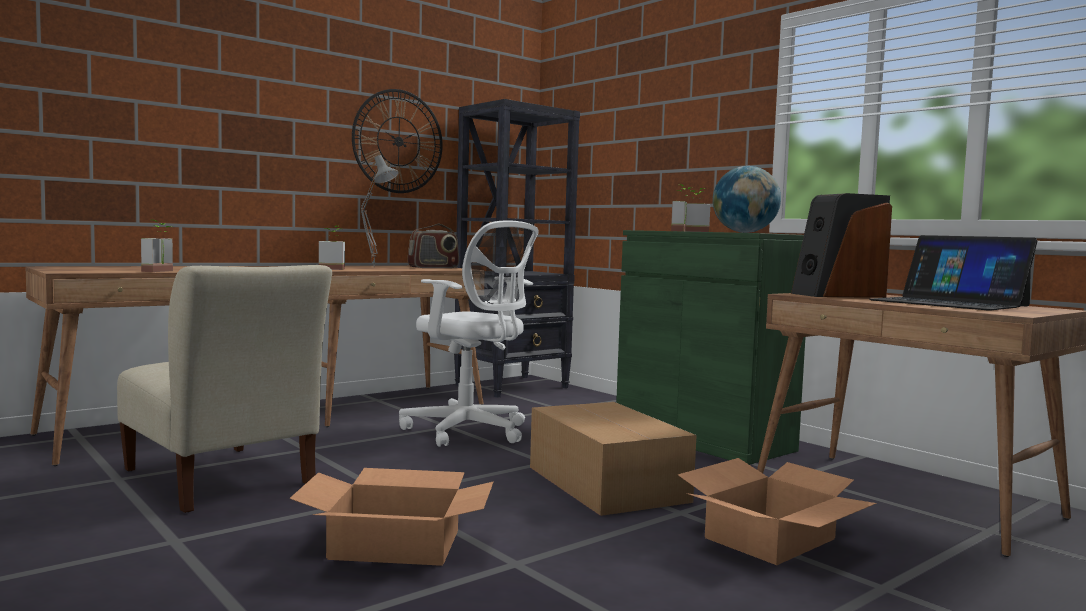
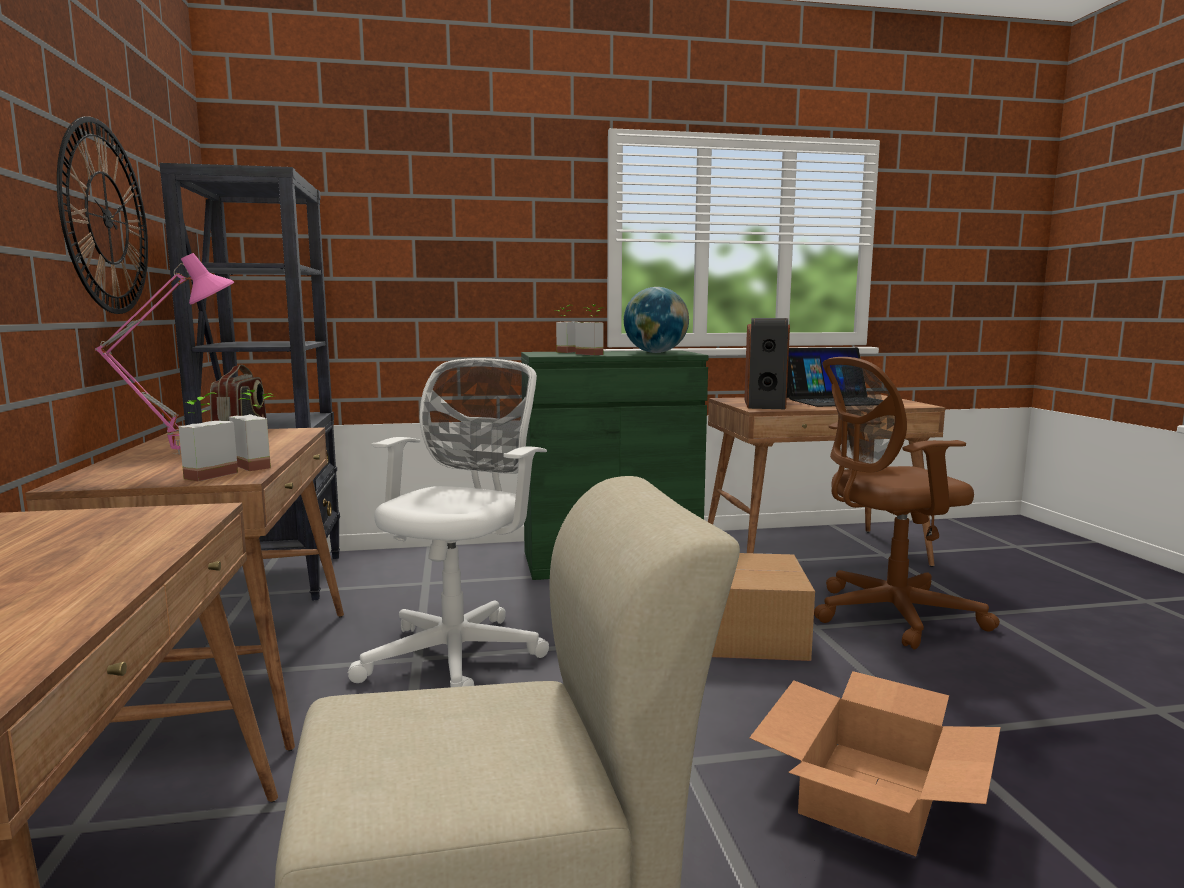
camera: 60 degrees left, 5 degrees up
potted plant [141,220,173,272] -> potted plant moved to [229,390,275,471]
grey table lamp [361,155,399,267] -> pink table lamp [95,253,234,455]
white office chair [399,220,538,447] -> white office chair turned 45 degrees counterclockwise [348,358,549,687]
cardboard box [678,458,876,565] -> brown office chair [814,357,1000,649]

